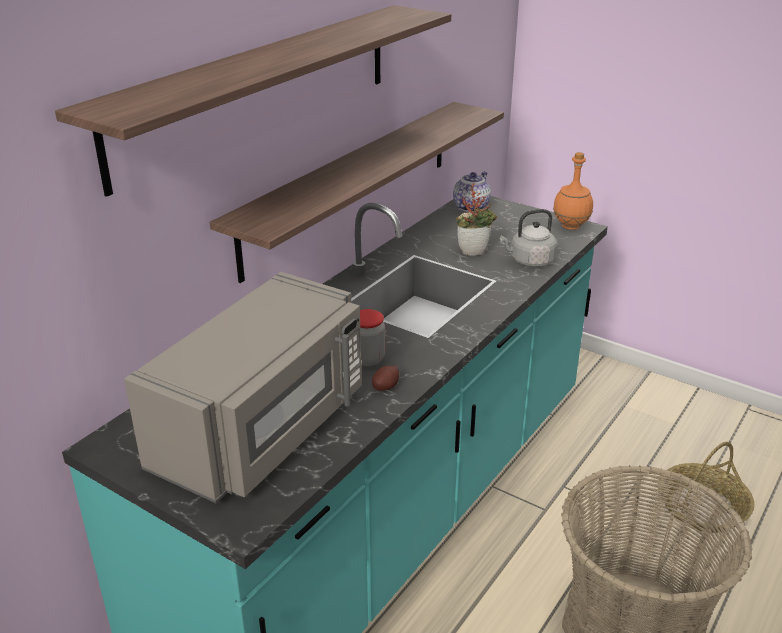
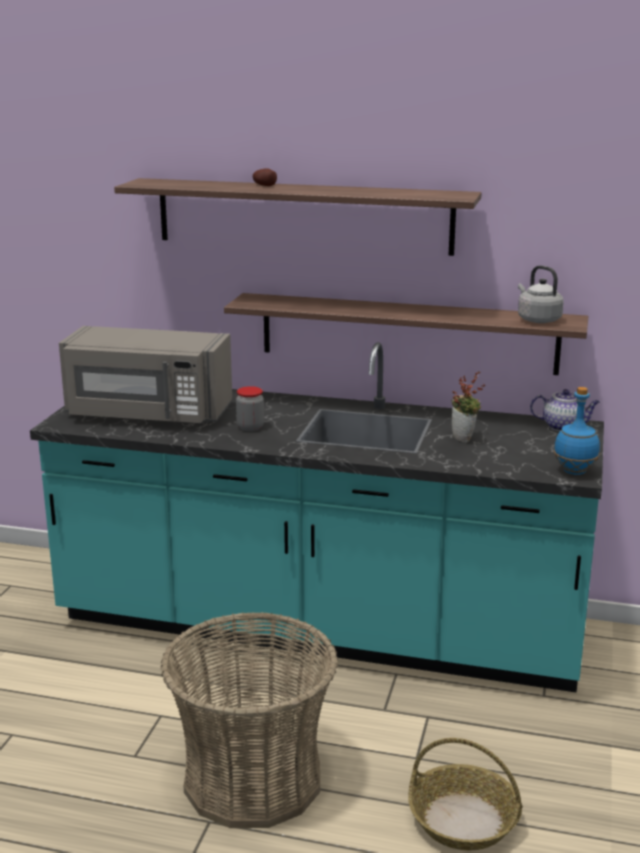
camera: 70 degrees right, 10 degrees down
potato [372,365,399,391] -> potato moved to [253,168,277,186]
grey kettle [500,209,557,267] -> grey kettle moved to [518,265,564,323]
orange bottle [553,152,593,230] -> blue bottle [554,387,600,475]

